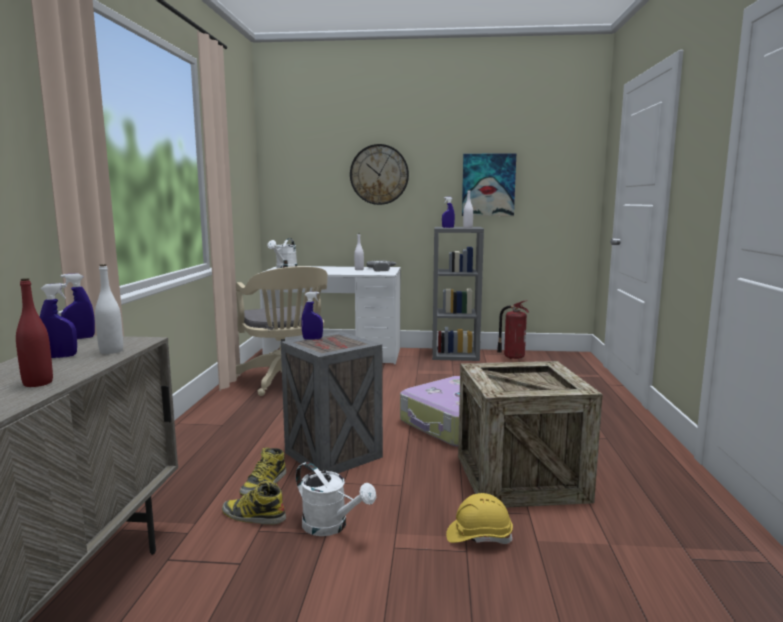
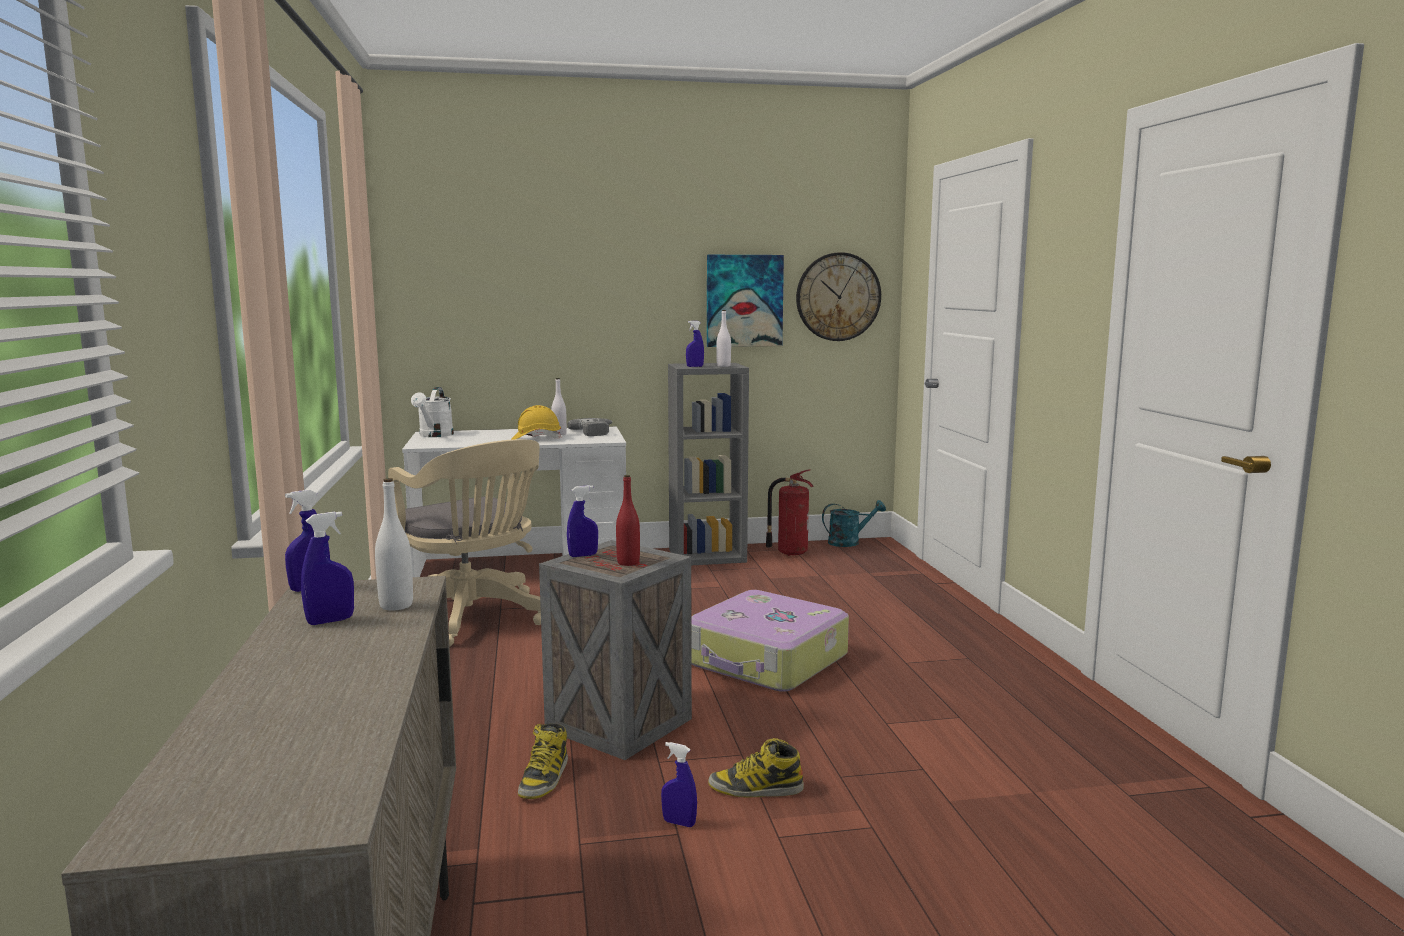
camera: 15 degrees left, 0 degrees up
red bottle [16,278,53,387] -> red bottle moved to [616,475,640,566]
boot [222,481,286,525] -> boot moved to [708,738,804,797]
white watering can [296,462,376,536] -> blue spray bottle [661,742,697,827]
wall clock [350,144,409,205] -> wall clock moved to [796,252,881,341]
yellow hard hat [446,493,513,544] -> yellow hard hat moved to [511,405,562,440]
crate [458,361,603,508] -> none
none -> turquoise watering can [822,500,886,547]

